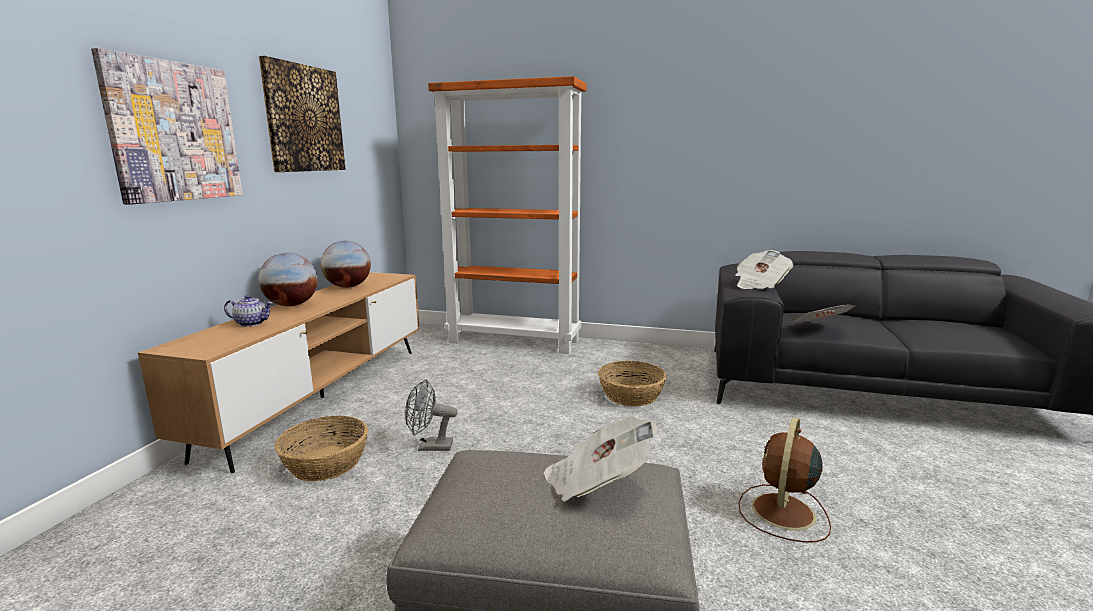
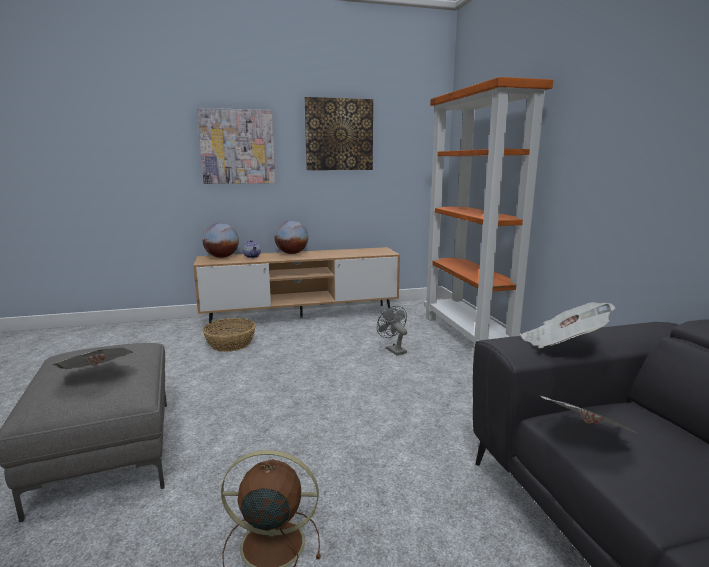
camera: 60 degrees right, 0 degrees up
globe [321,241,371,288] -> globe moved to [202,223,239,258]
grey fan [405,379,458,451] -> grey fan moved to [377,306,407,356]
basket [598,361,667,406] -> none

